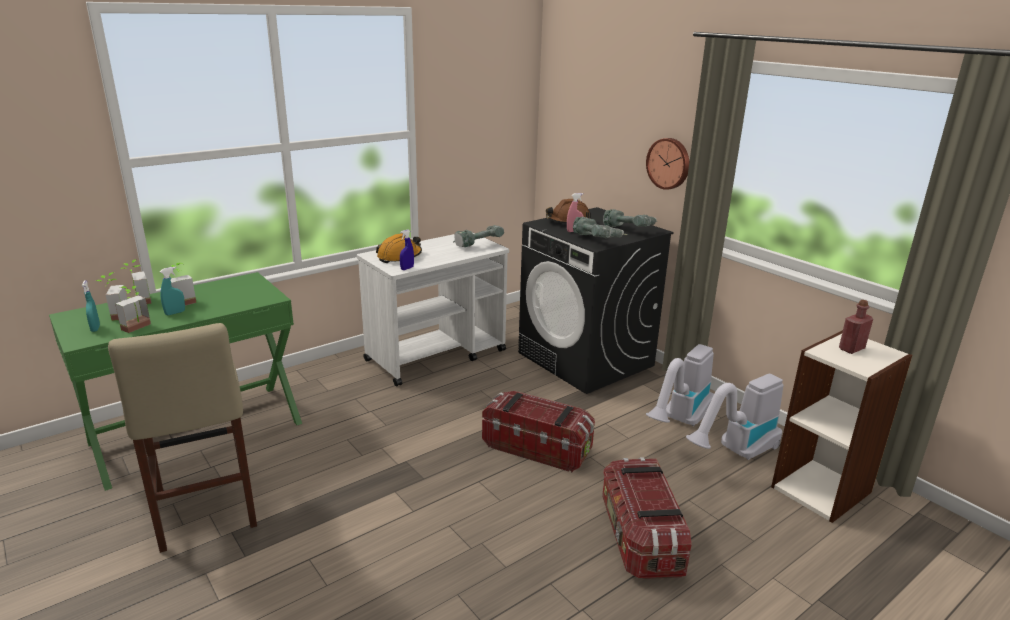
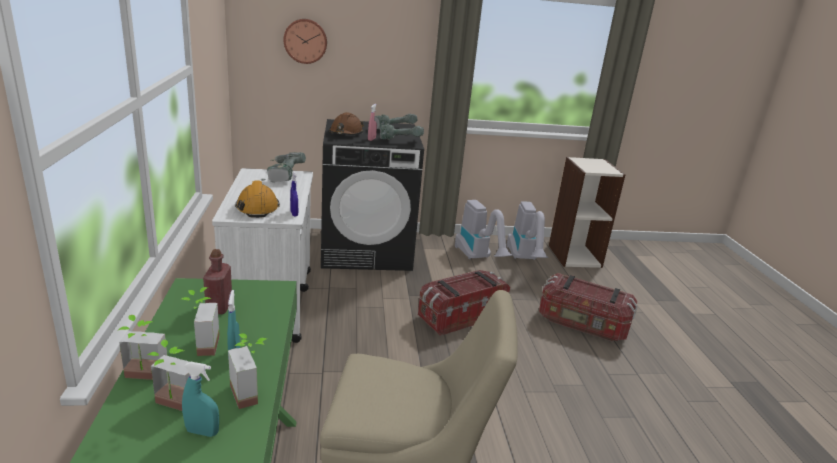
camera: 60 degrees left, 0 degrees up
wall clock [646,138,689,190] -> wall clock moved to [284,19,327,64]
red bottle [839,300,873,354] -> red bottle moved to [203,249,232,314]

